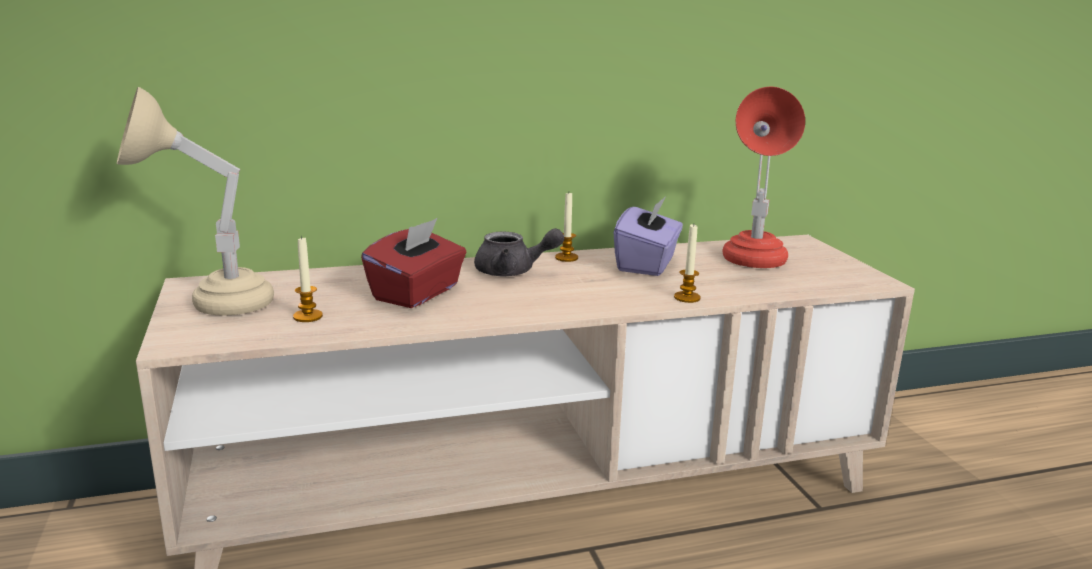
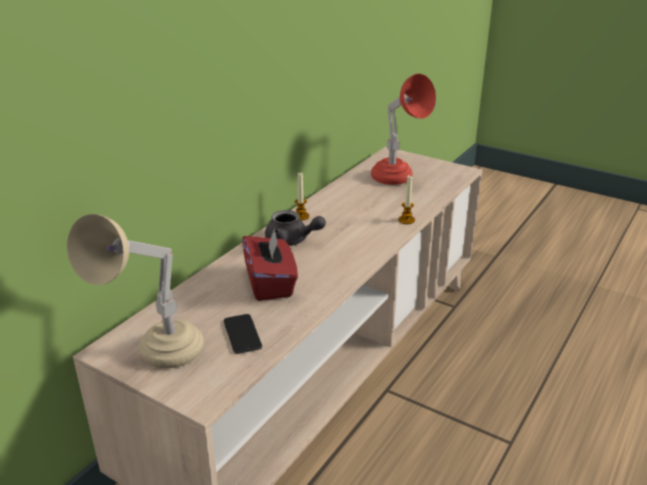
camera: 40 degrees left, 10 degrees up
candle [293,236,323,322] -> phone [224,314,262,354]
grey teapot [474,228,564,276] -> grey teapot turned 60 degrees clockwise [265,210,326,246]
purple tissue box [614,196,683,276] -> none

